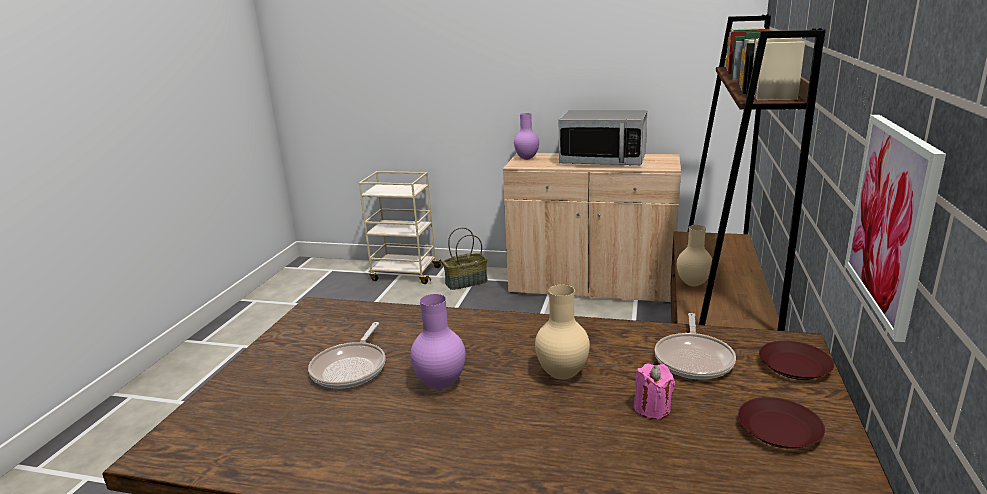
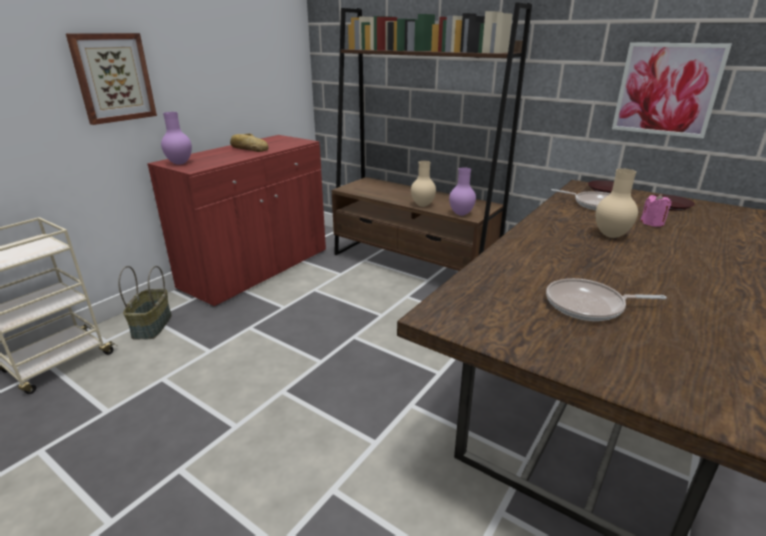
camera: 70 degrees left, 5 degrees up
frying pan [308,322,386,388] -> frying pan turned 150 degrees clockwise [546,278,667,321]
purple vase [410,294,466,389] -> purple vase moved to [449,167,476,216]
beige cabinet [503,153,681,304] -> red cabinet [147,135,326,308]
microwave [559,110,647,166] -> bread [230,134,269,152]
none -> picture [66,33,157,125]

